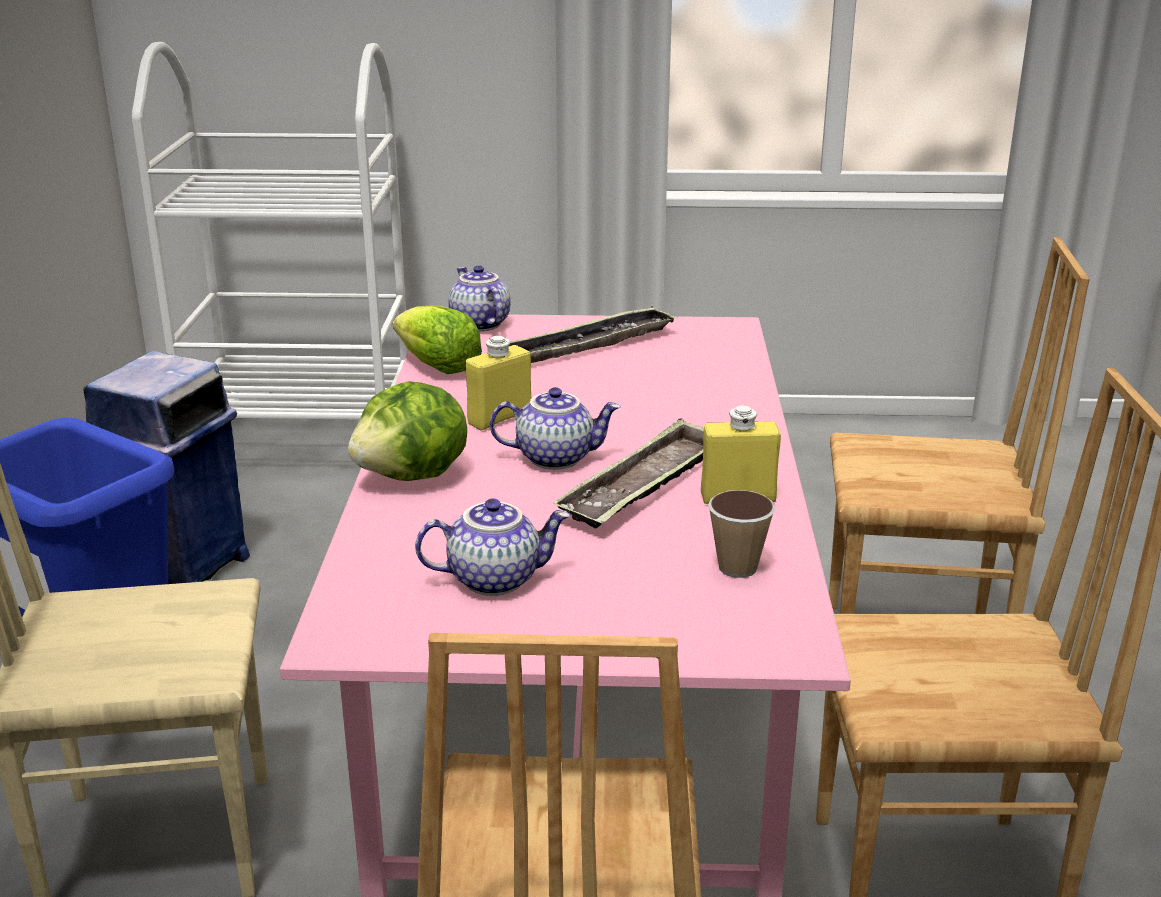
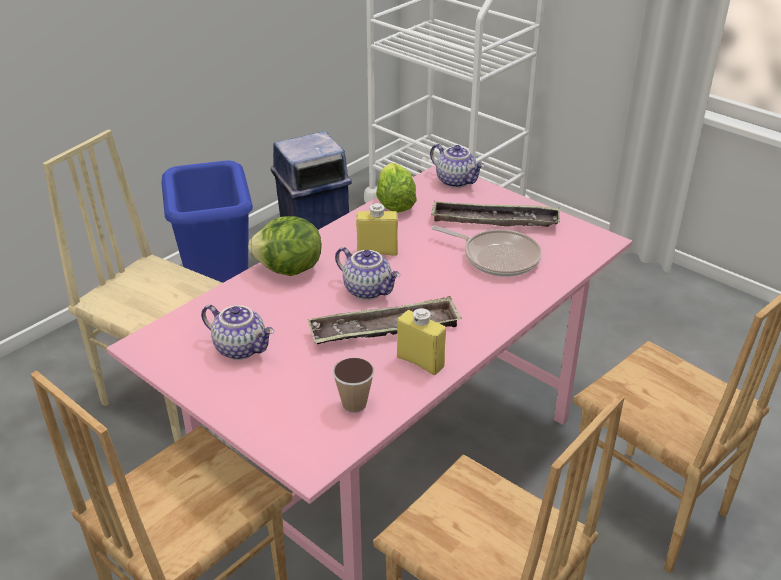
camera: 40 degrees right, 10 degrees up
teapot [448,265,511,331] -> teapot turned 120 degrees clockwise [430,144,485,188]
none -> frying pan [432,225,542,277]

